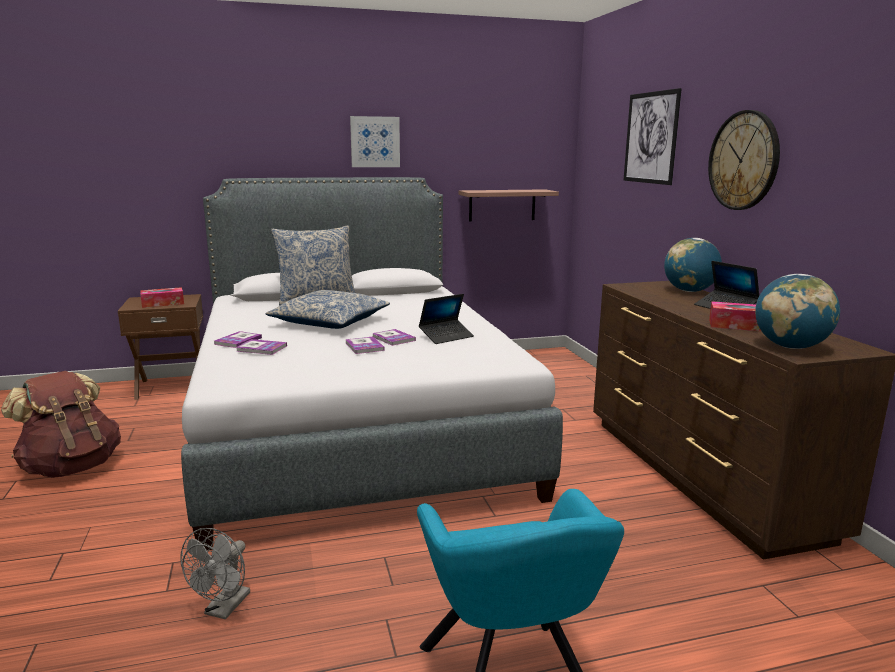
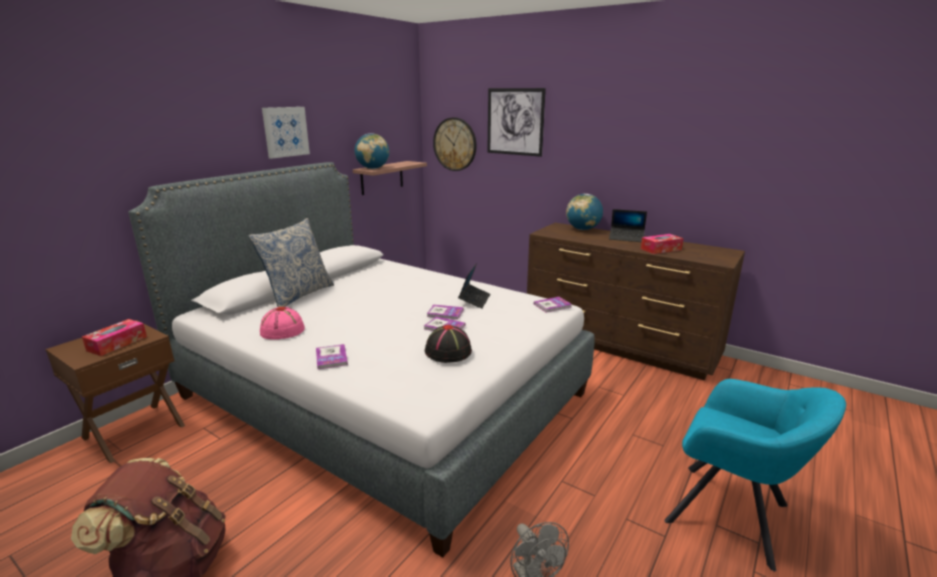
camera: 40 degrees left, 5 degrees up
book [236,339,287,355] -> book moved to [534,297,572,313]
pillow [265,290,390,329] -> none
wall clock [708,110,780,210] -> wall clock moved to [433,117,476,171]
globe [755,274,840,349] -> globe moved to [355,133,389,169]
none -> pink hat [260,307,305,340]
none -> black hat [425,325,472,363]

